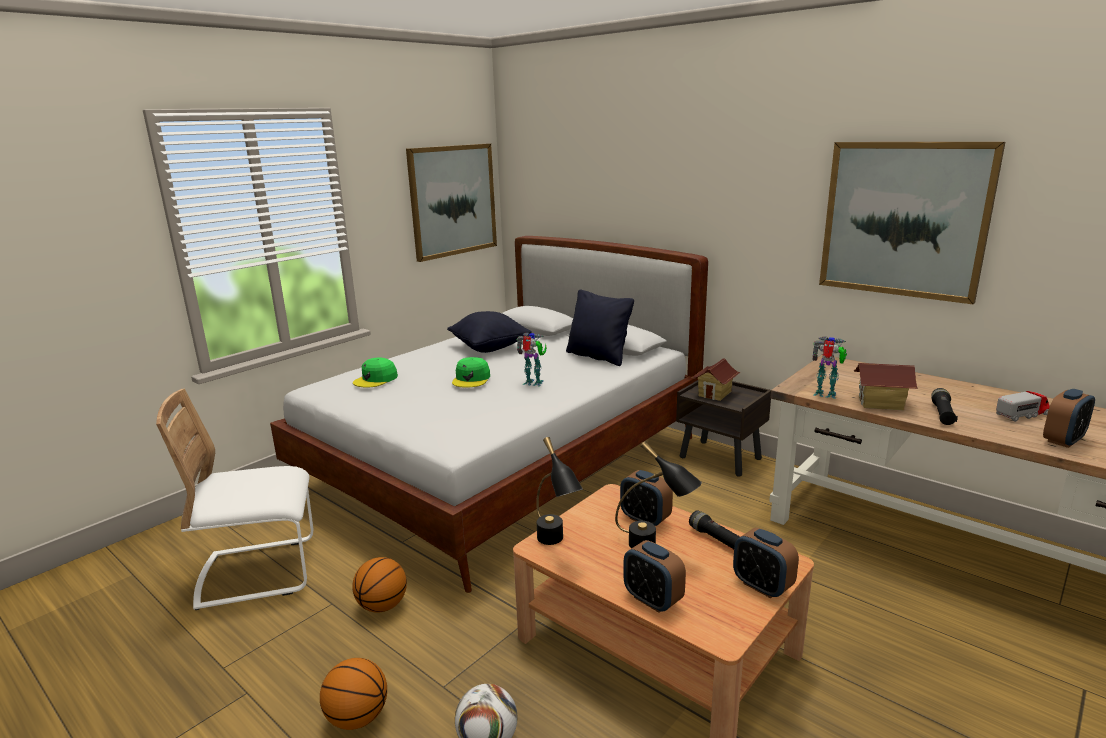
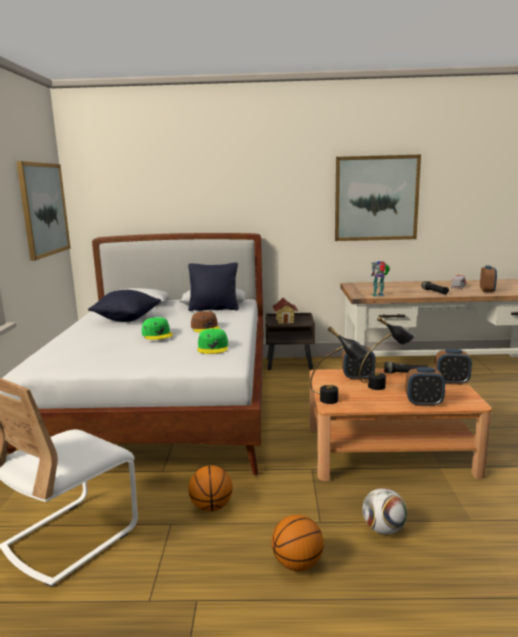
camera: 40 degrees left, 5 degrees down
green cap [353,357,398,387] -> green cap moved to [198,329,228,354]
toy robot [516,333,547,386] -> brown cap [191,311,220,332]
toy house [854,363,918,411] -> none

